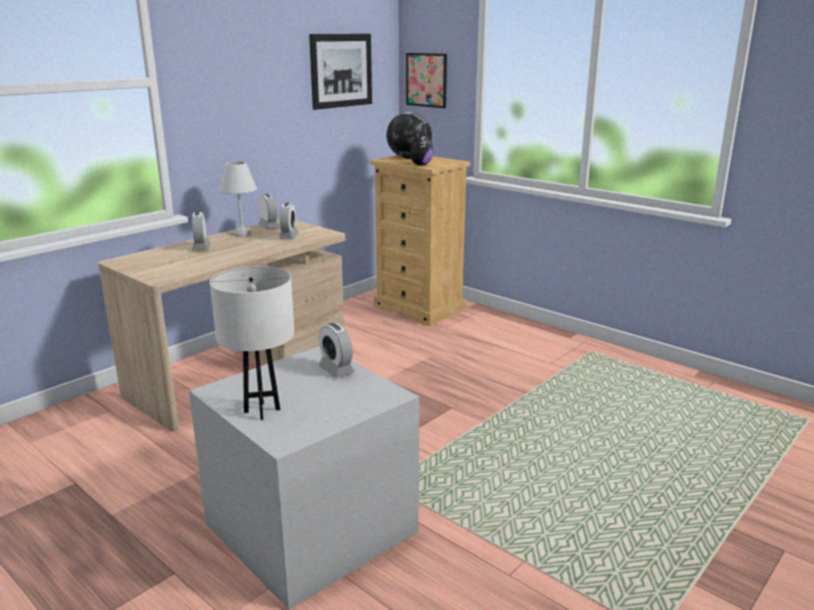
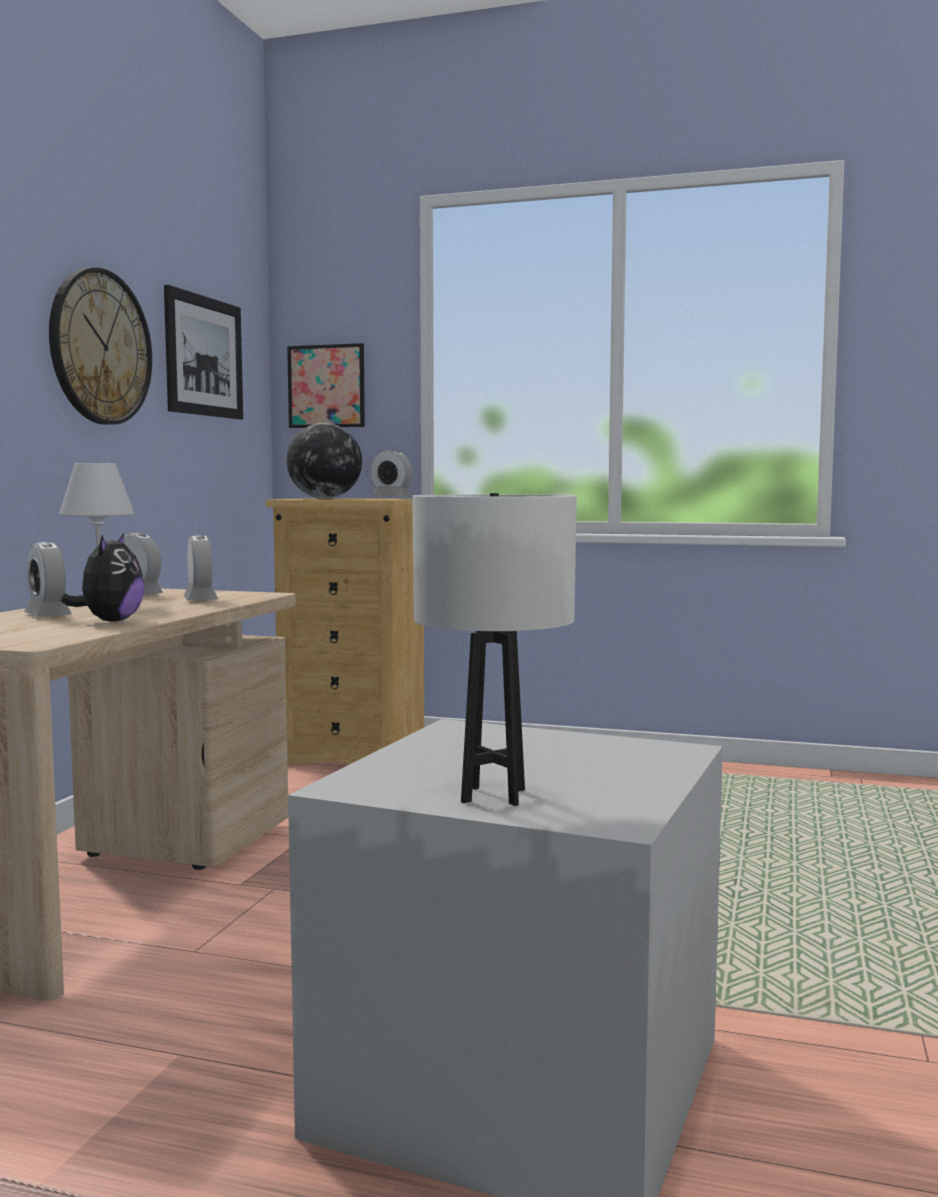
camera: 25 degrees left, 15 degrees down
alarm clock [318,323,355,378] -> alarm clock moved to [370,450,412,497]
plush toy [402,130,433,166] -> plush toy moved to [61,533,144,622]
none -> wall clock [49,268,152,425]

